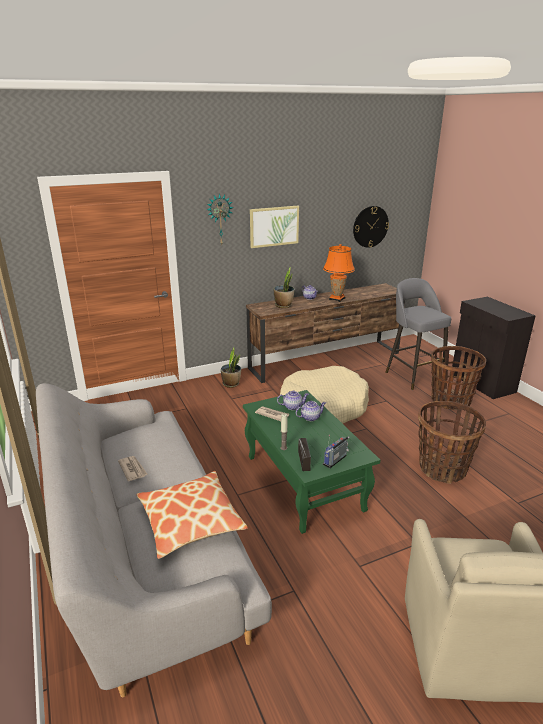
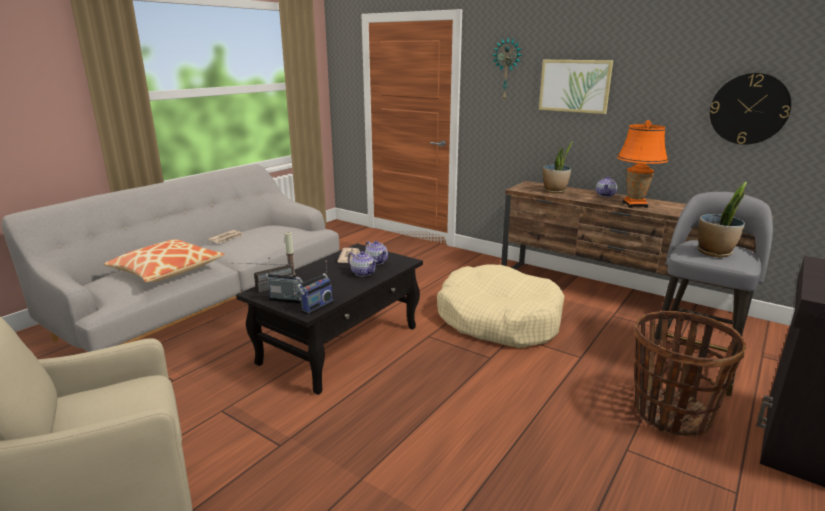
camera: 60 degrees right, 5 degrees down
potted plant [221,347,241,388] -> potted plant moved to [697,182,747,257]
green coffee table [243,390,380,534] -> black coffee table [236,244,423,395]
basket [418,401,486,484] -> none
none -> radio [297,261,334,315]

